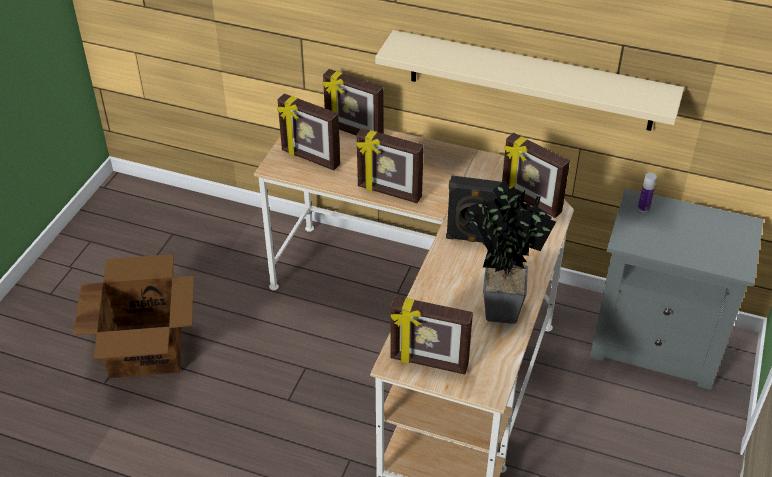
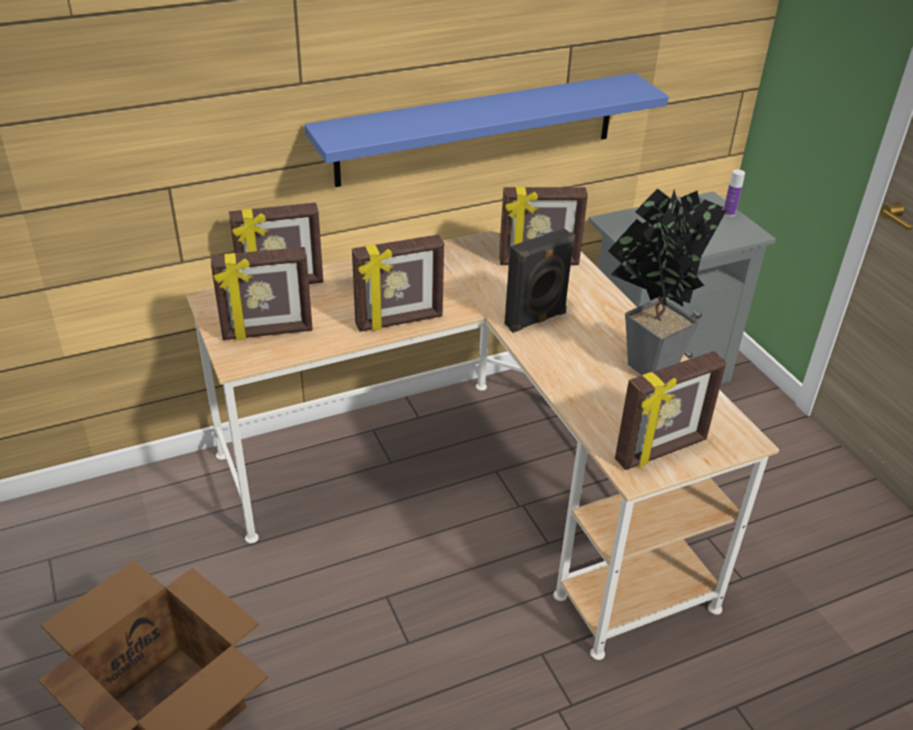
camera: 45 degrees left, 5 degrees down
beige shelf [375,30,684,131] -> blue shelf [304,73,669,187]
bottle [638,173,657,212] -> bottle moved to [724,169,745,216]

